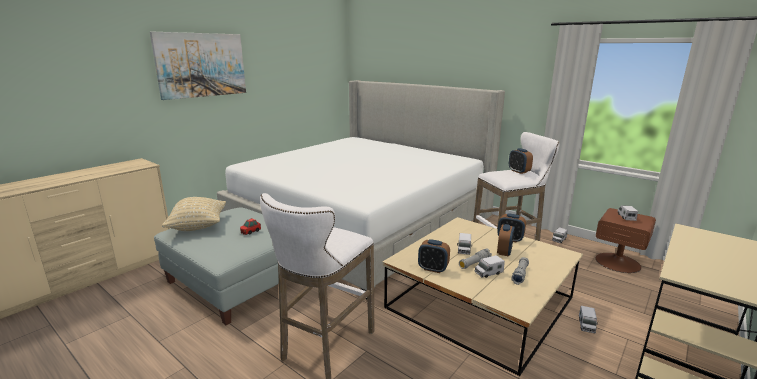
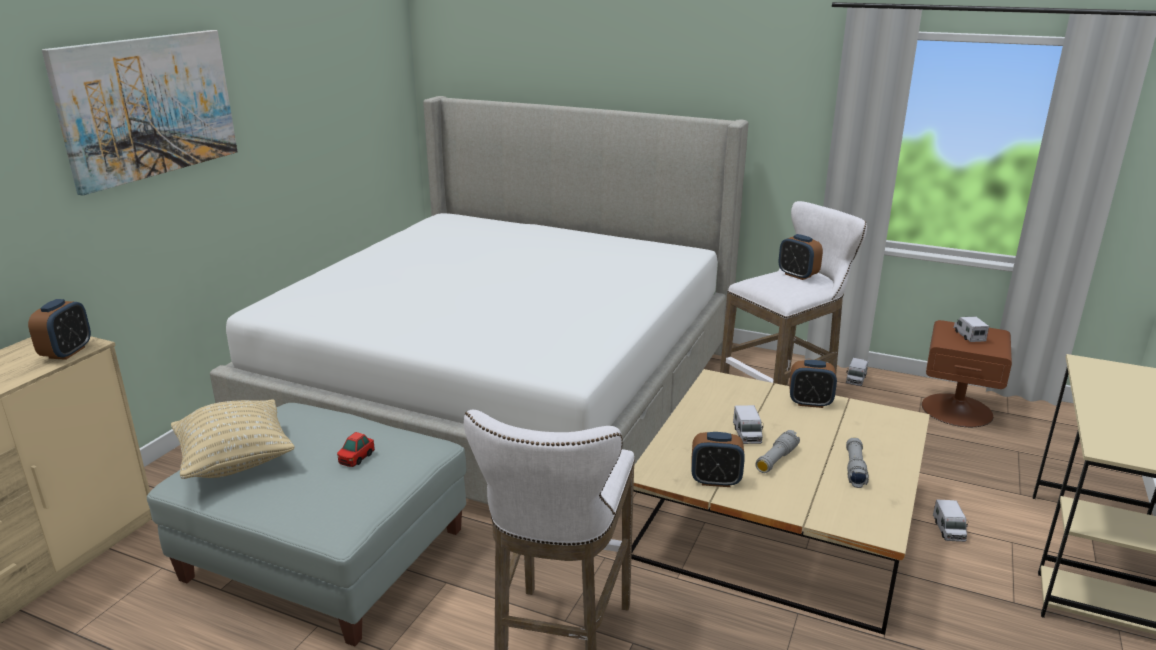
camera: 15 degrees left, 5 degrees up
toy truck [475,255,505,278] -> none
alarm clock [497,224,515,257] -> alarm clock moved to [28,299,91,360]

